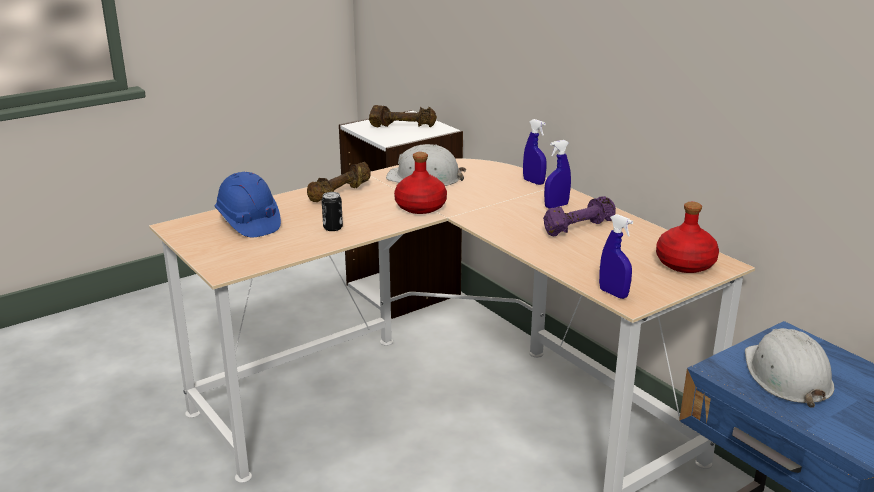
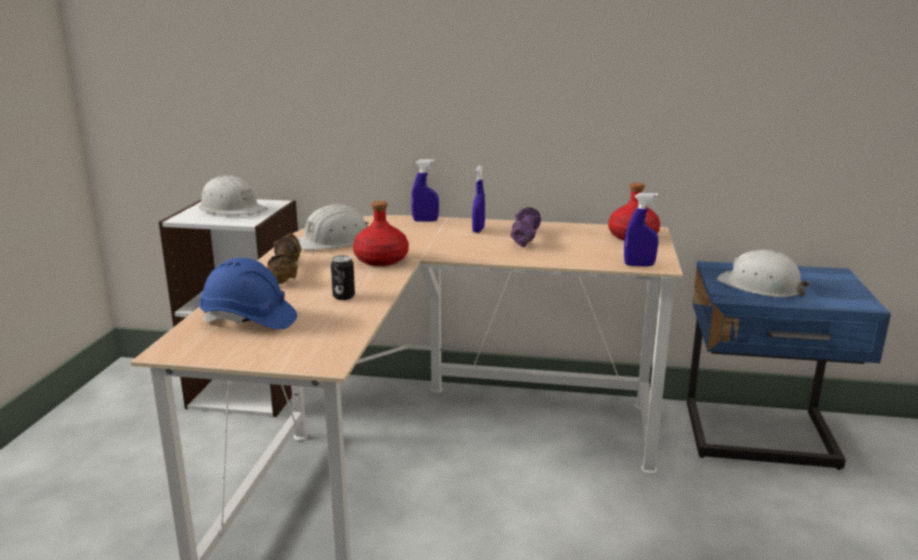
camera: 45 degrees left, 5 degrees down
brown dumbbell [369,105,437,127] -> white hard hat [199,176,268,215]

